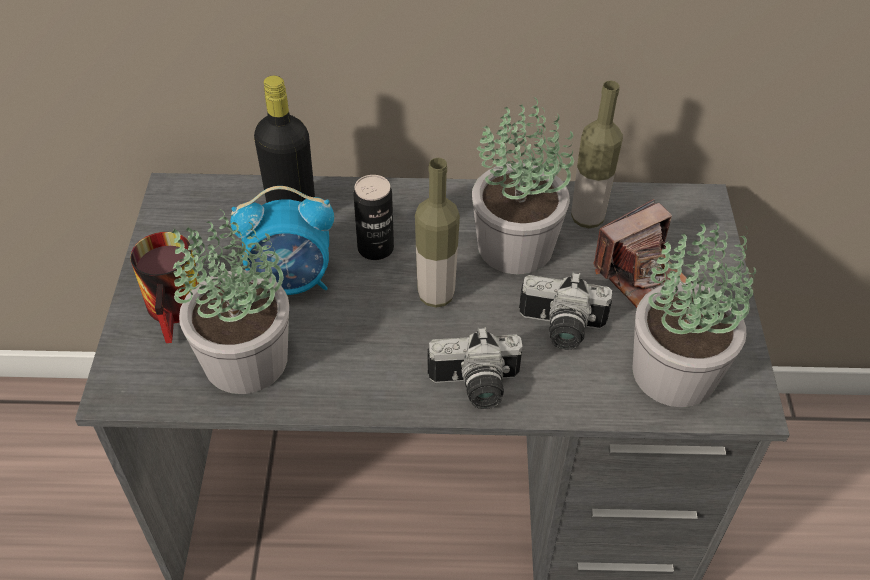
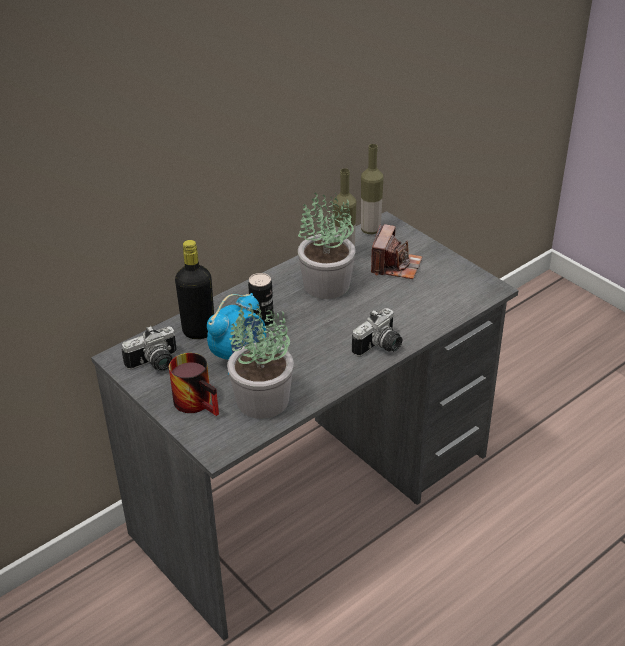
camera: 40 degrees left, 10 degrees down
bottle [415,158,460,308] -> bottle moved to [361,144,384,234]
camera [519,272,612,350] -> camera moved to [122,326,177,371]
potted plant [632,223,756,407] -> none

